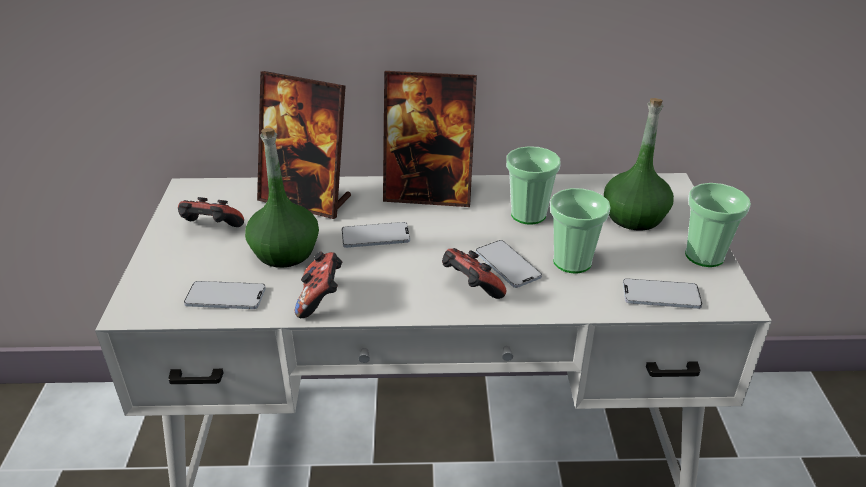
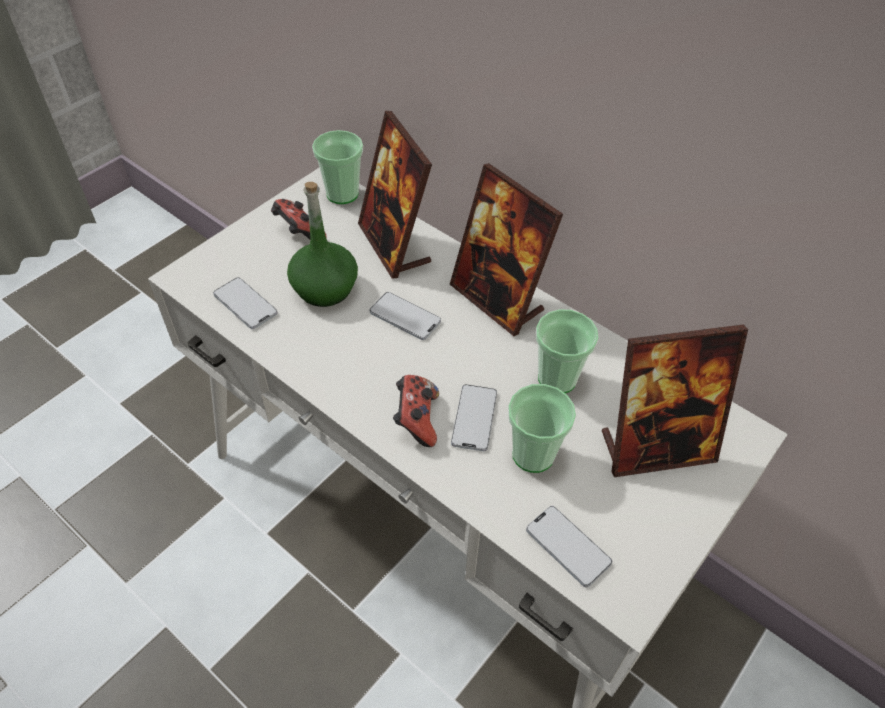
camera: 40 degrees right, 15 degrees up
game controller [295,251,342,318] -> none
green bottle [604,98,674,230] -> picture frame [602,324,748,477]
cup [685,183,751,267] -> cup moved to [312,130,363,204]

